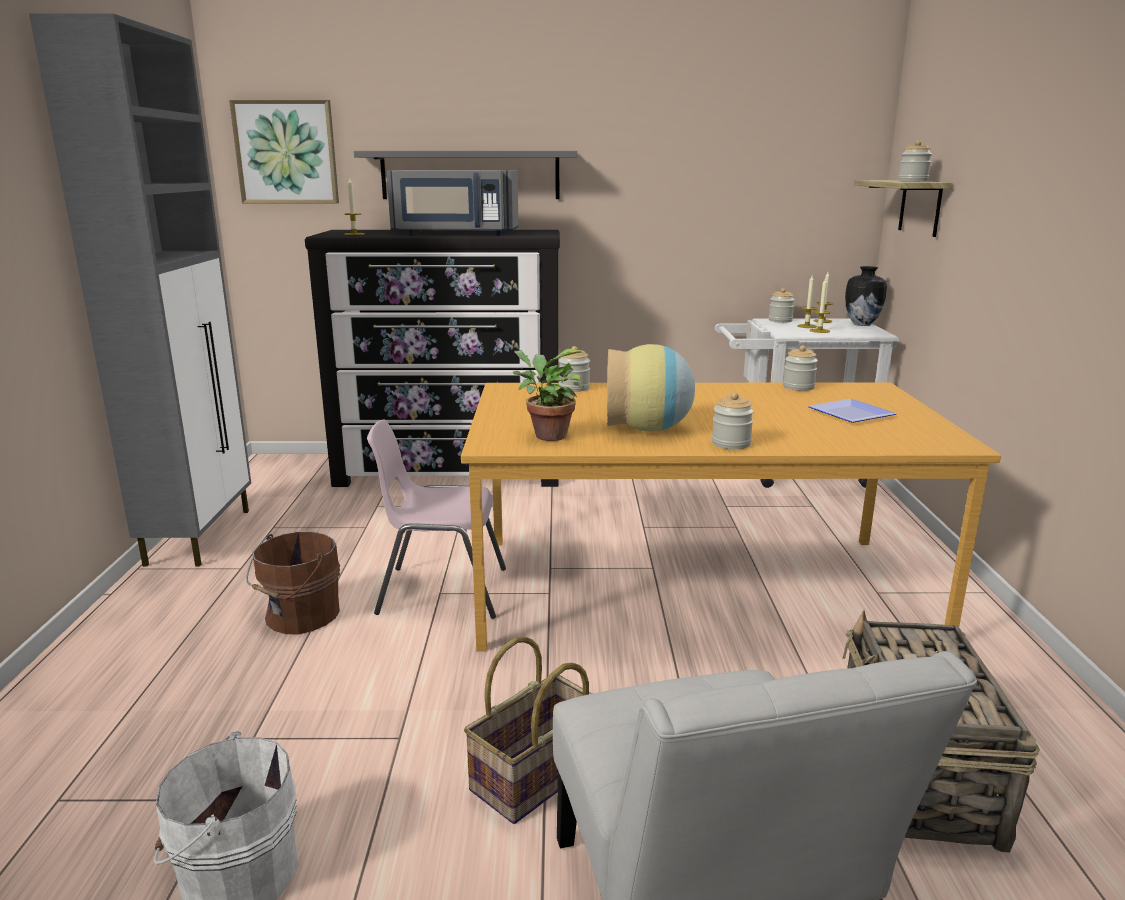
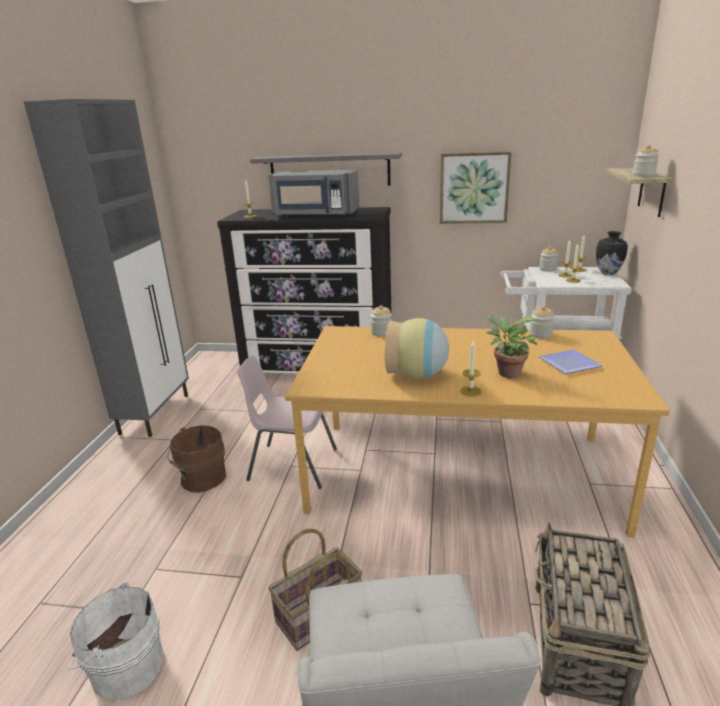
camera: 10 degrees right, 5 degrees up
picture [229,100,339,204] -> picture moved to [440,152,512,224]
potted plant [513,349,585,441] -> potted plant moved to [486,315,537,378]
jar [712,392,754,449] -> candle [460,340,482,397]

